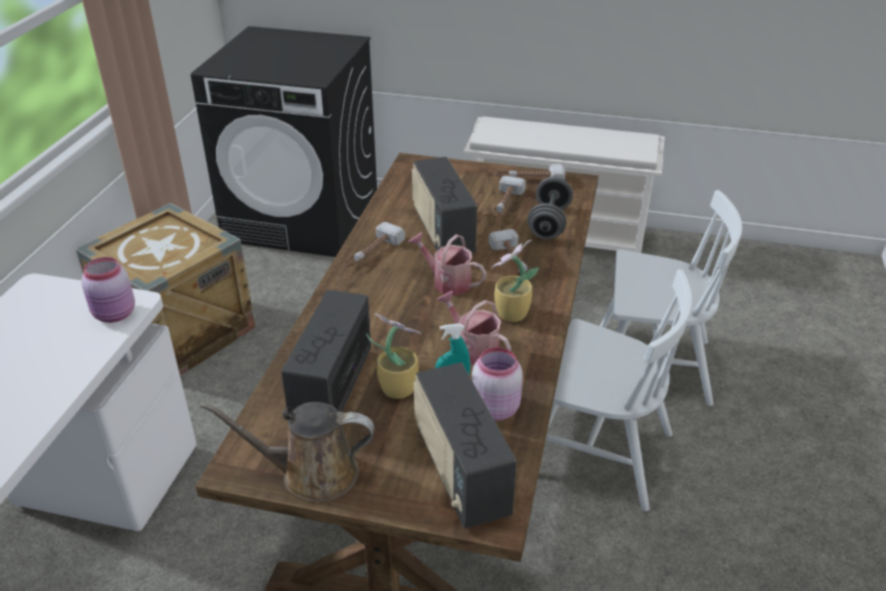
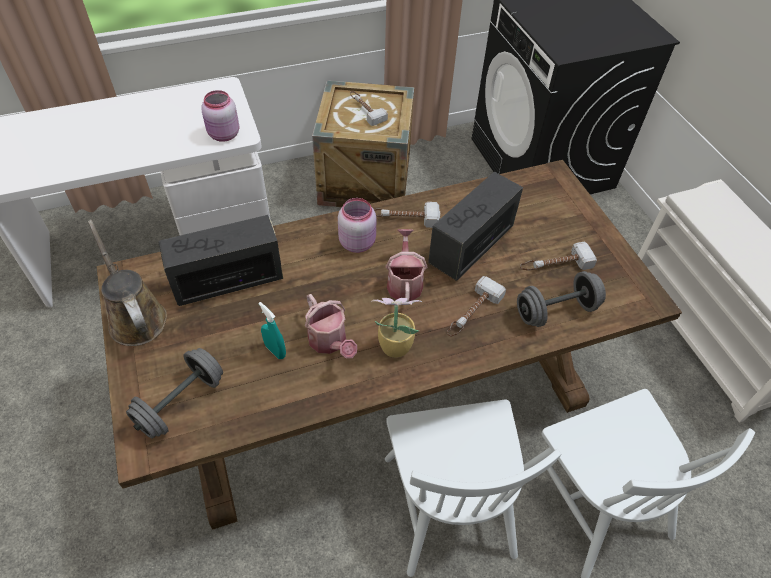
camera: 55 degrees right, 15 degrees up
potted plant [366,313,421,399] -> none
radio [414,362,517,529] -> grey dumbbell [126,348,223,439]
watering can [437,291,511,365] -> watering can turned 135 degrees clockwise [305,294,357,358]
pink jar [472,347,523,421] -> pink jar moved to [338,198,376,253]
hammer [495,163,565,180] -> hammer moved to [350,91,388,126]

